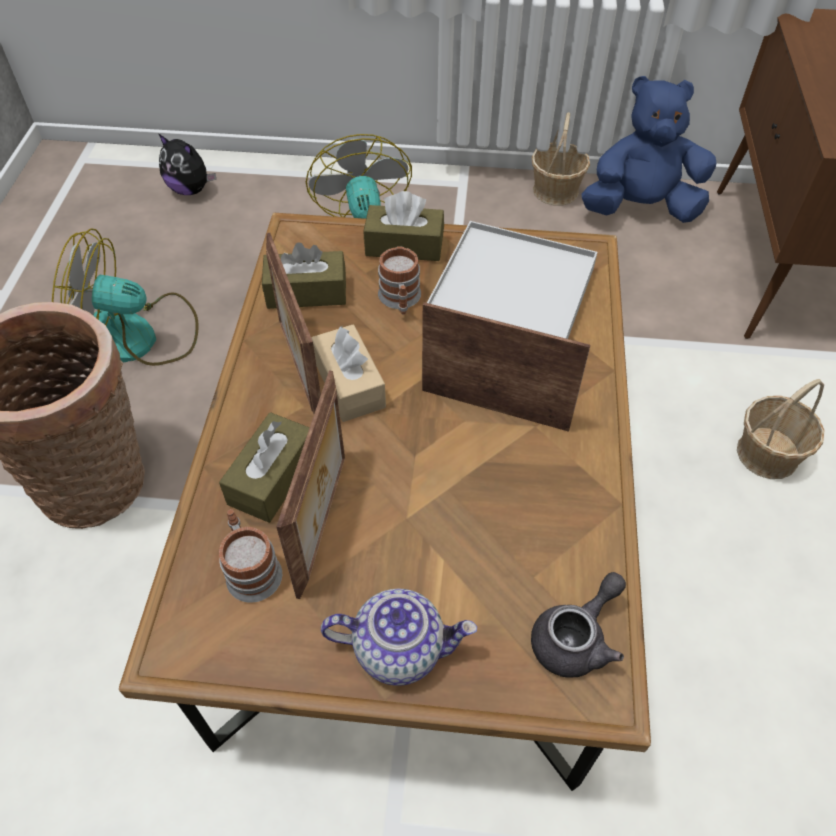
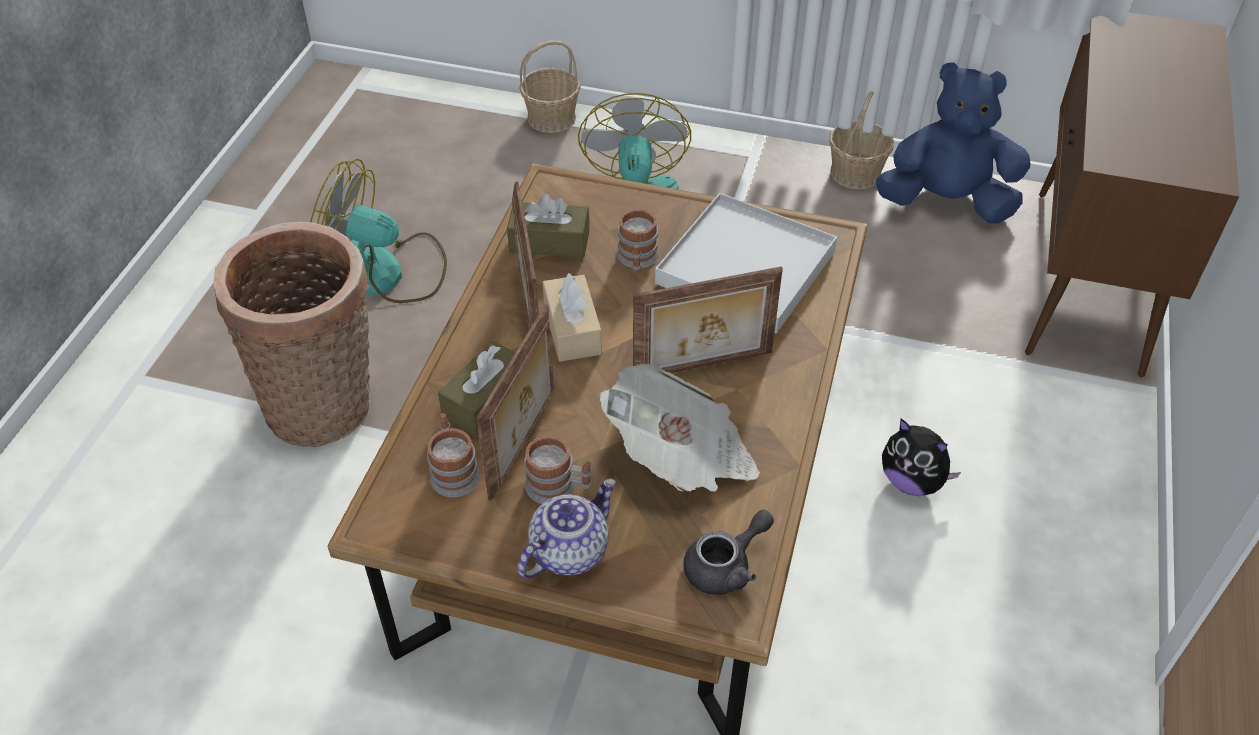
camera: 10 degrees right, 5 degrees down
plush toy [158,133,216,195] -> plush toy moved to [882,419,961,496]
teapot [321,589,477,686] -> teapot turned 60 degrees counterclockwise [517,479,616,579]
brown tissue box [364,191,444,261] -> none
picture frame [422,302,590,432] -> picture frame turned 135 degrees clockwise [633,266,783,373]
basket [737,379,824,479] -> basket moved to [519,40,581,133]
none -> mug [524,435,592,504]
none -> newspaper [600,364,760,492]

